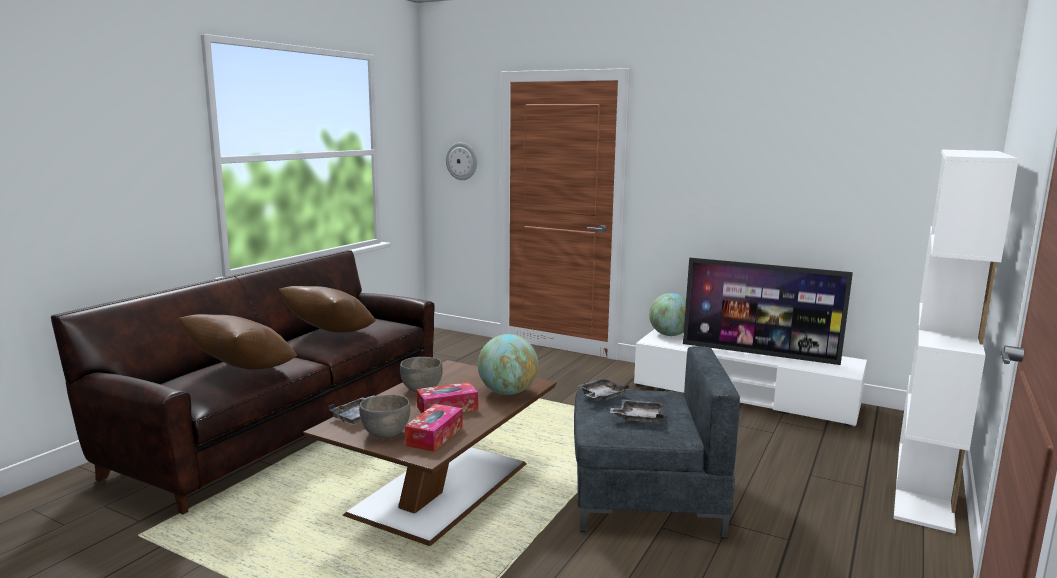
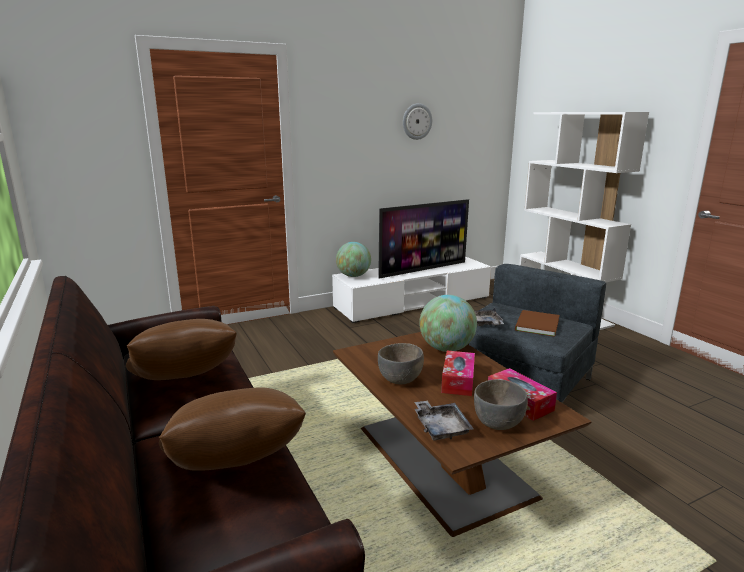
camera: 55 degrees left, 5 degrees up
wall clock [446,143,477,180] -> wall clock moved to [403,103,432,140]
grey tray [610,399,664,423] -> brown book [515,310,560,337]

